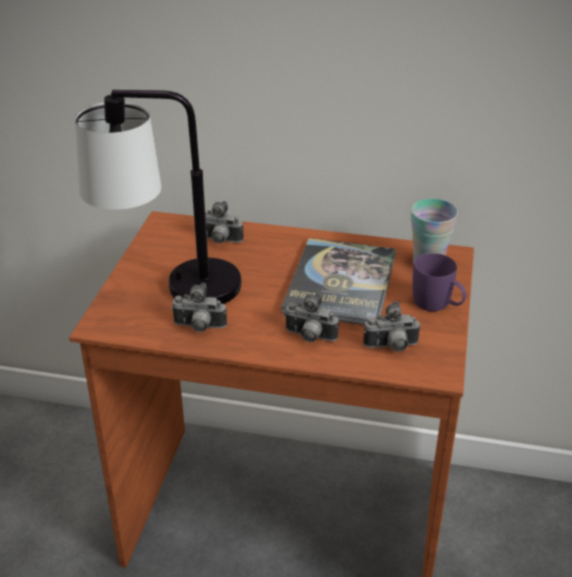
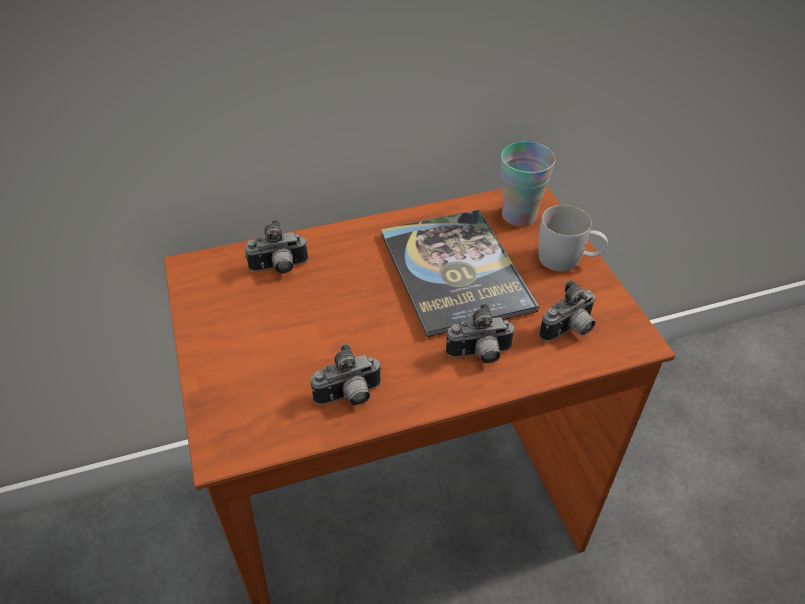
camera: 30 degrees left, 10 degrees up
table lamp [75,90,242,304] -> none
purple mug [412,253,466,311] -> white mug [538,205,608,272]

